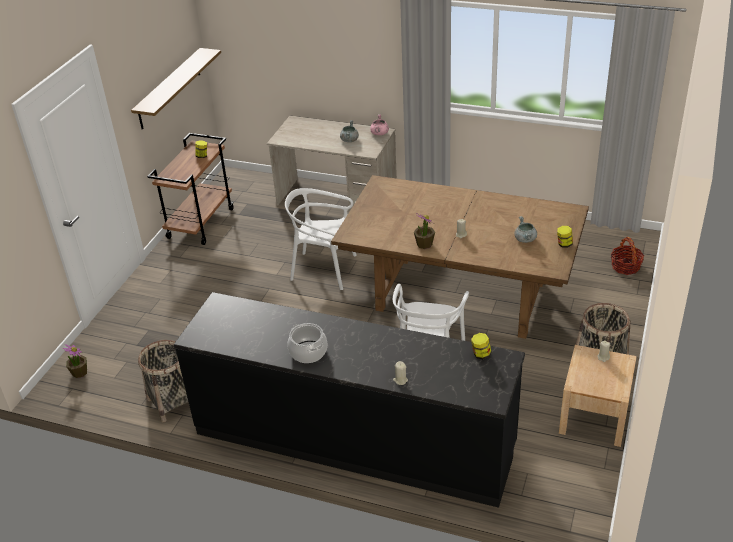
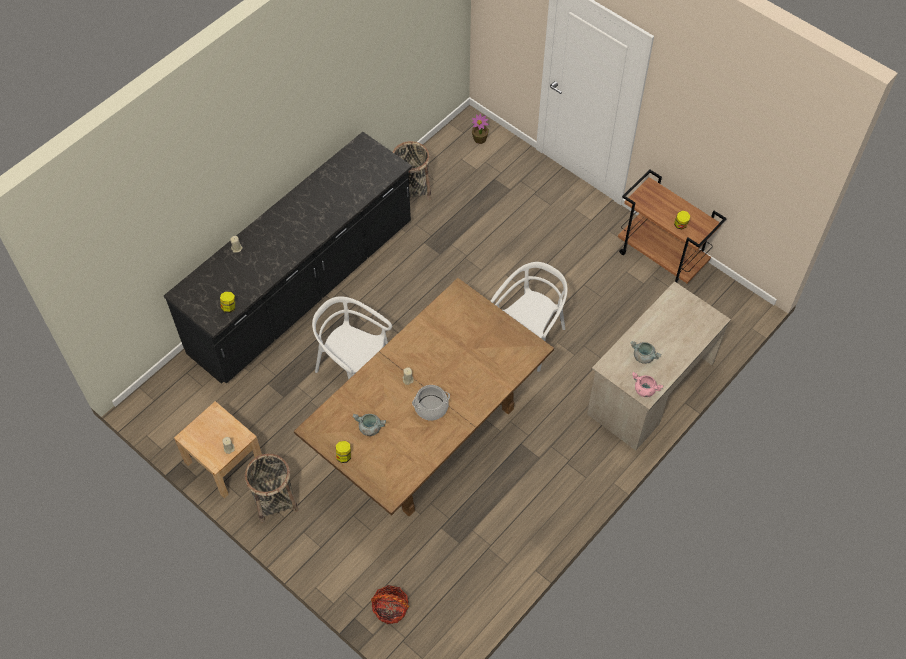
camera: 110 degrees right, 20 degrees up
shelf [131,48,221,130] -> none
cooking pot [287,323,327,363] -> cooking pot moved to [412,385,450,421]
potted plant [414,213,435,249] -> none

